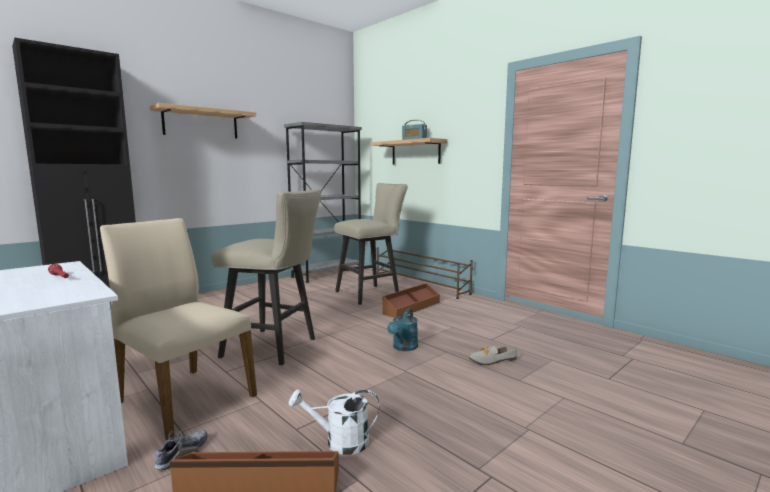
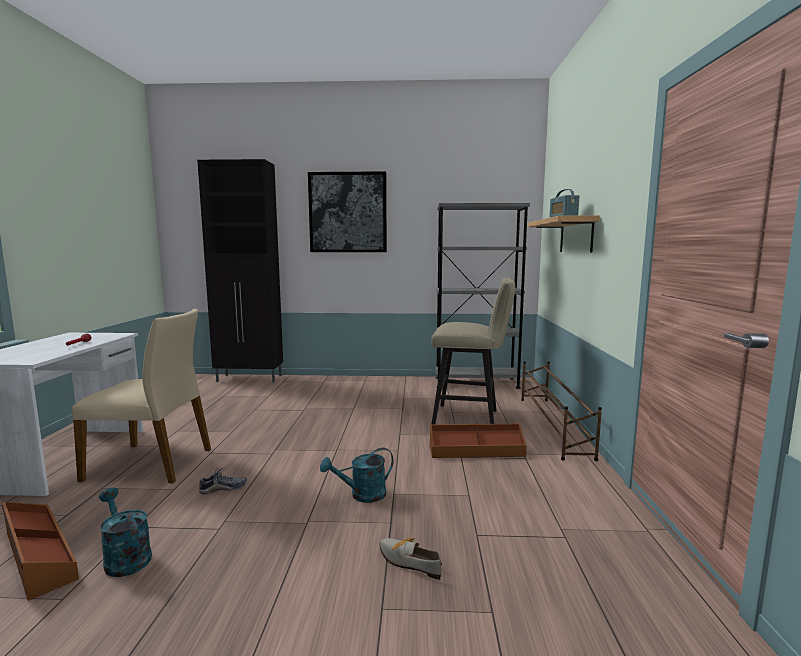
camera: 45 degrees right, 0 degrees up
beige chair [100,218,257,441] -> beige chair turned 105 degrees clockwise [72,309,211,483]
shelf [150,103,256,139] -> picture [308,171,387,252]
shoe [155,429,208,471] -> shoe moved to [199,468,247,494]
beige stool [212,189,321,365] -> none
white watering can [289,389,379,455] -> turquoise watering can [99,487,152,577]

